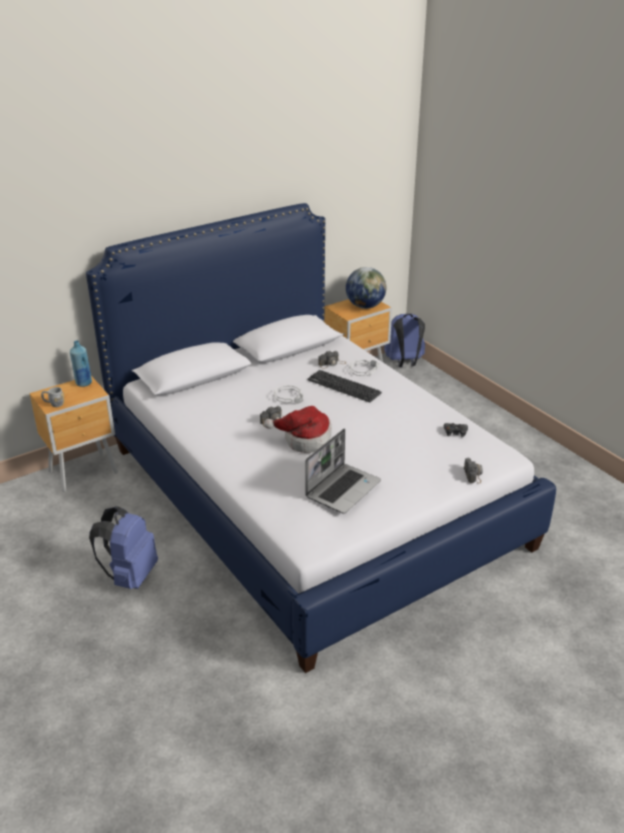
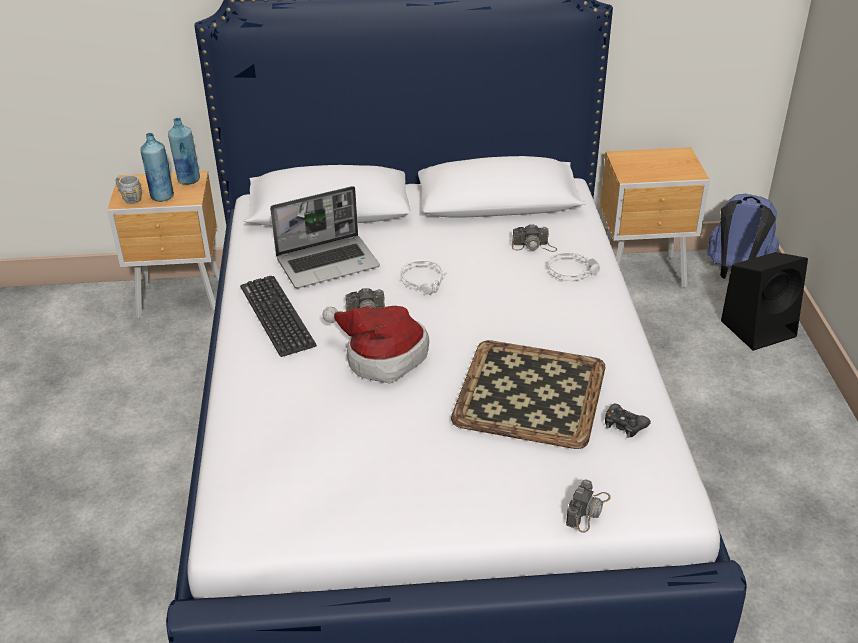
camera: 30 degrees right, 5 degrees up
blue backpack [89,506,158,589] -> none
laptop [306,428,381,513] -> laptop moved to [270,186,380,288]
keyboard [307,370,382,402] -> keyboard moved to [240,276,317,357]
globe [346,267,386,309] -> none
none -> blue bottle [140,133,174,202]
none -> tray [451,340,605,449]
none -> black speaker [721,252,808,351]

